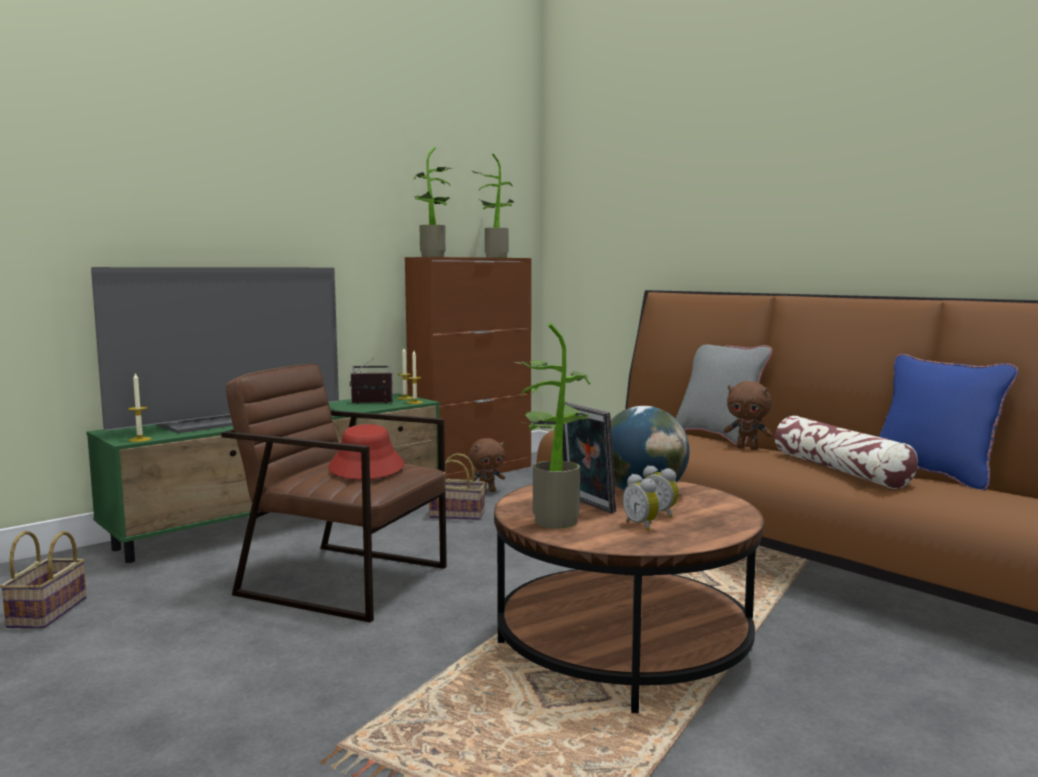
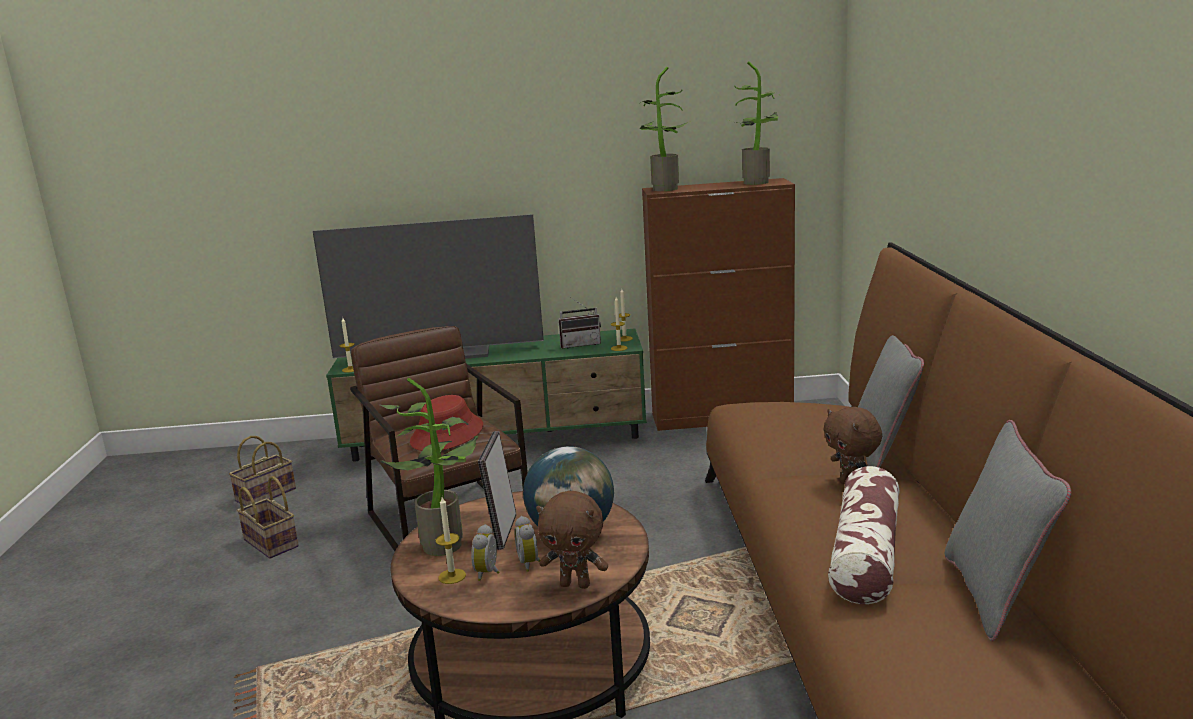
camera: 40 degrees right, 10 degrees up
radio [350,359,393,404] -> radio turned 135 degrees clockwise [558,297,601,349]
basket [429,453,485,520] -> basket moved to [237,476,299,559]
brown plush toy [469,438,505,492] -> brown plush toy moved to [536,491,608,589]
blue pillow [879,354,1018,490] -> grey pillow [945,420,1071,641]
none -> candle [436,497,466,584]

